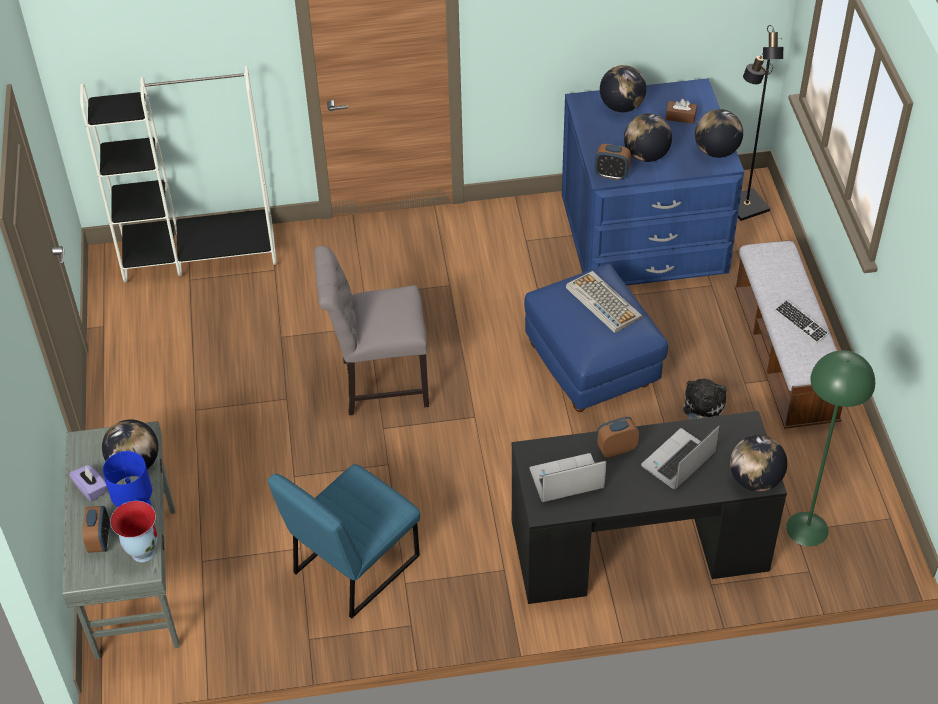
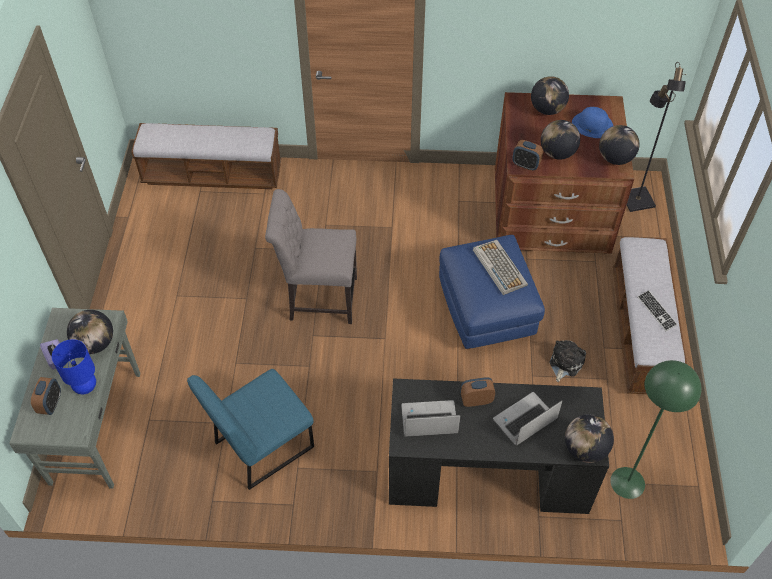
camera: 10 degrees right, 5 degrees up
black clothes rack [80,66,276,282] -> bench [131,123,281,189]
vase [110,501,158,562] -> none
blue dresser [562,78,744,286] -> brown dresser [495,92,634,254]
brown tissue box [666,99,697,124] -> blue hat [572,107,613,138]

